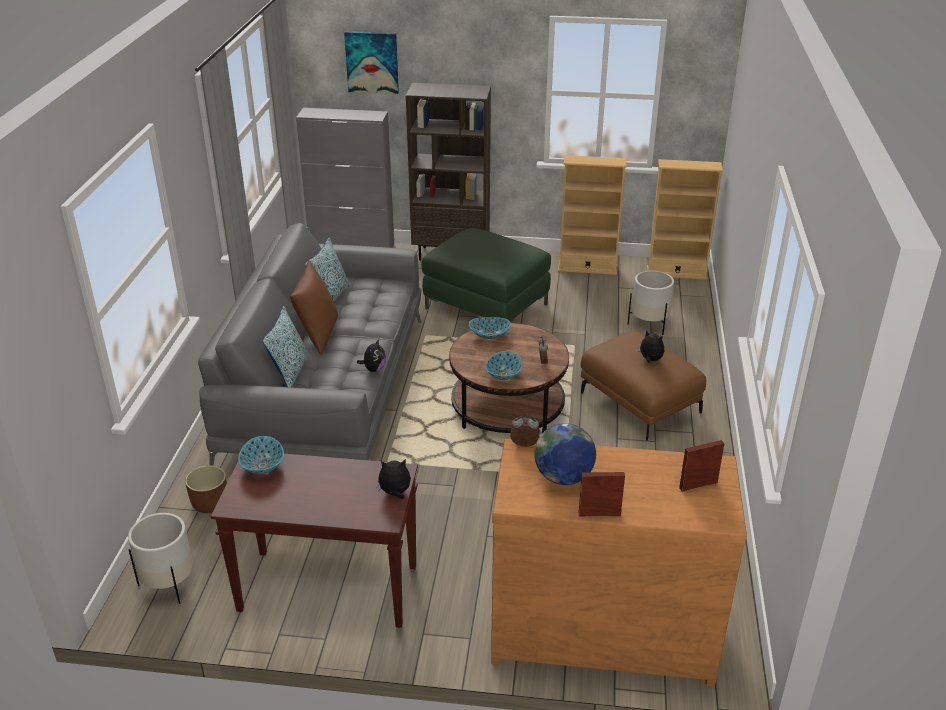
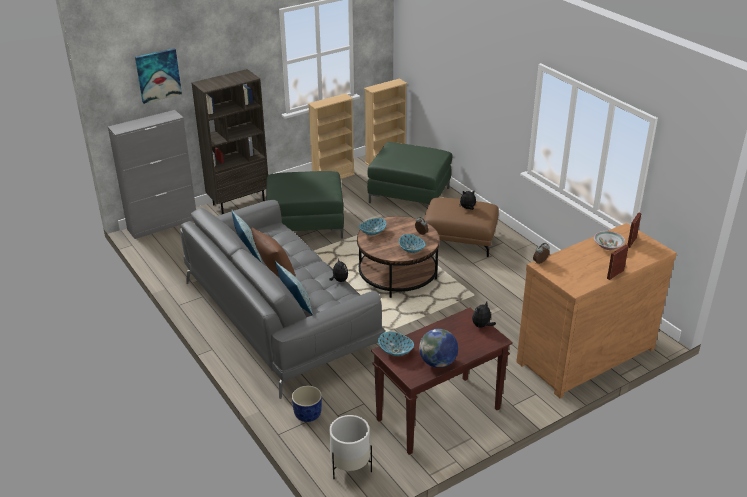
camera: 40 degrees left, 0 degrees up
brown planter [185,465,227,513] -> blue planter [292,386,322,422]
globe [534,423,596,485] -> globe moved to [419,329,458,368]
white planter [628,270,674,335] -> green ottoman [367,142,452,206]
none -> bowl [594,231,625,250]

